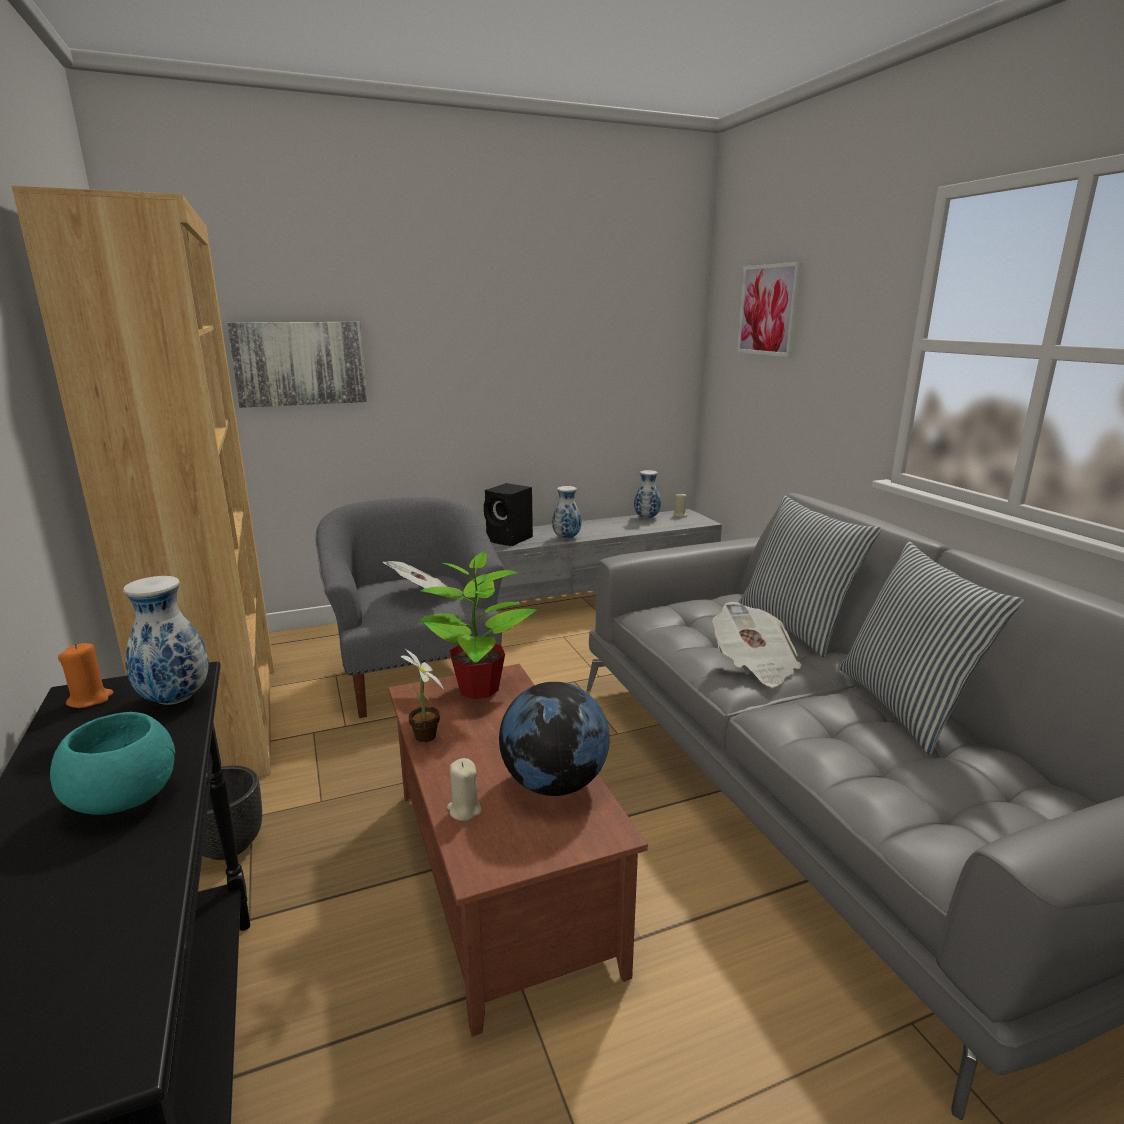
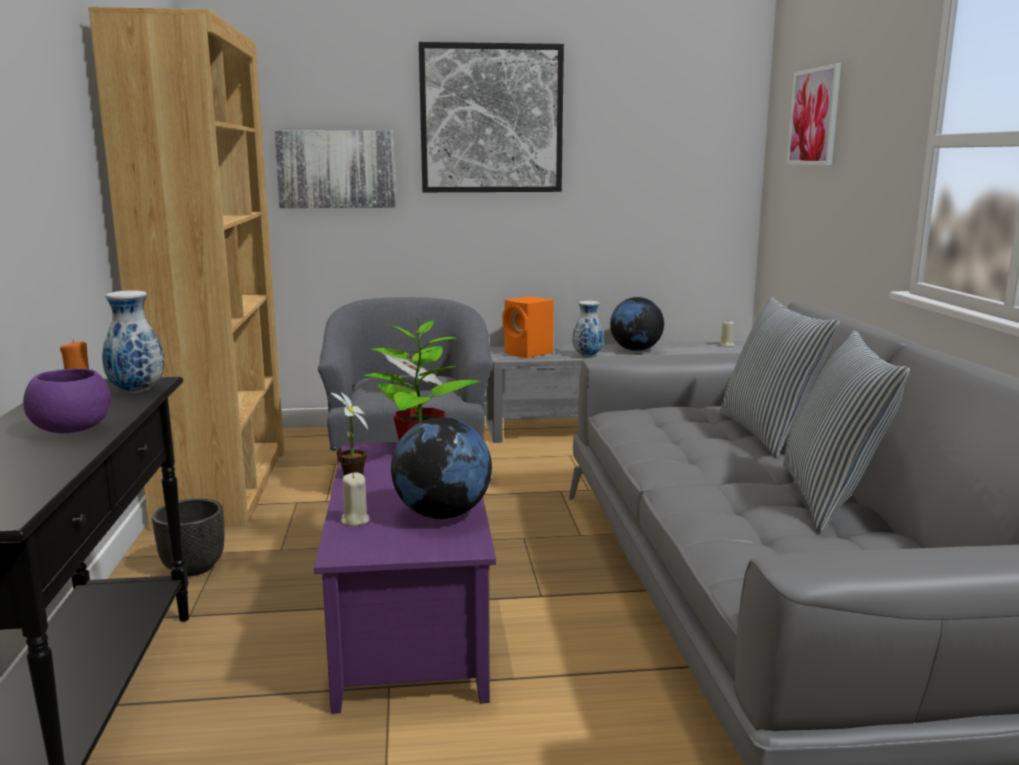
camera: 15 degrees right, 5 degrees down
turquoise bowl [50,712,175,815] -> purple bowl [23,368,111,433]
brown coffee table [388,664,648,1037] -> purple coffee table [314,442,496,714]
black speaker [484,483,533,546] -> orange speaker [502,296,554,358]
vase [634,470,661,519] -> none
newspaper [712,602,801,688] -> none
none -> picture [419,42,564,192]
none -> globe [610,297,664,351]

